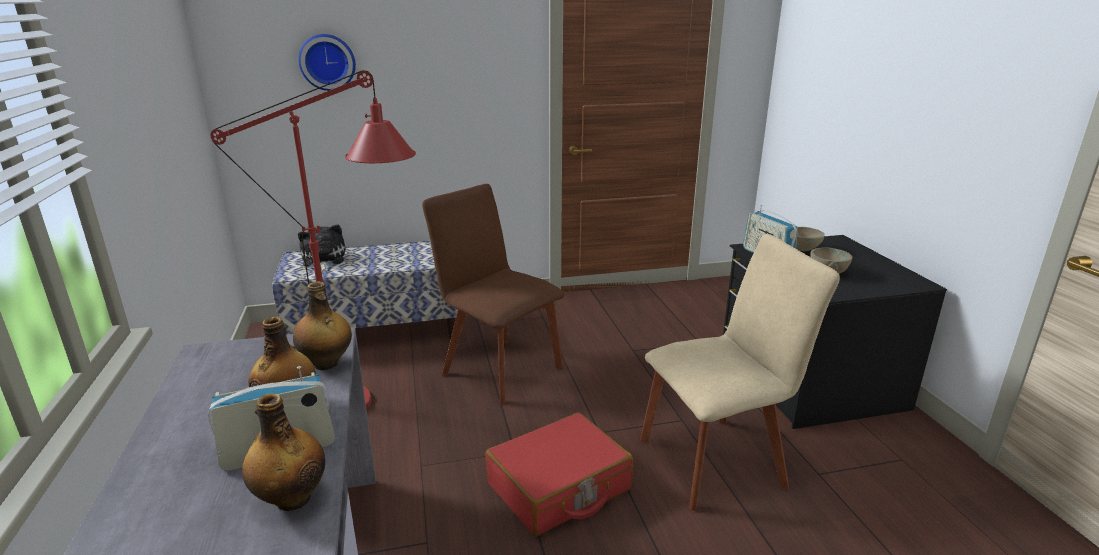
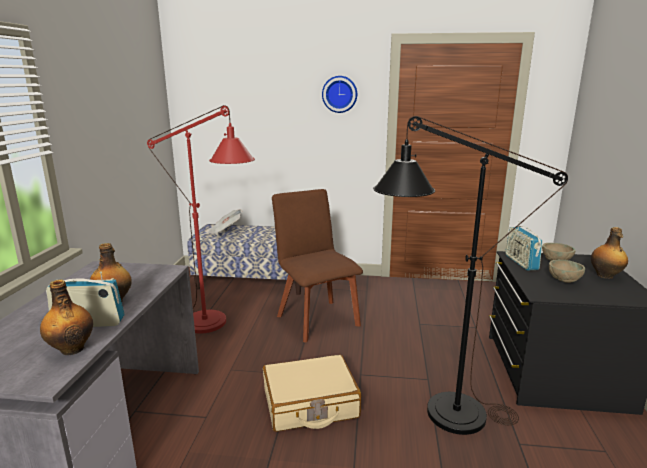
camera: 20 degrees right, 5 degrees down
bottle [293,281,352,370] -> bottle moved to [591,227,628,279]
wall clock [298,34,356,91] -> wall clock moved to [322,76,357,113]
plush toy [298,224,346,272] -> newspaper [206,209,242,234]
red suitcase [485,413,633,536] -> beige suitcase [263,354,361,432]
beige chair [640,234,840,511] -> black floor lamp [373,116,568,435]

